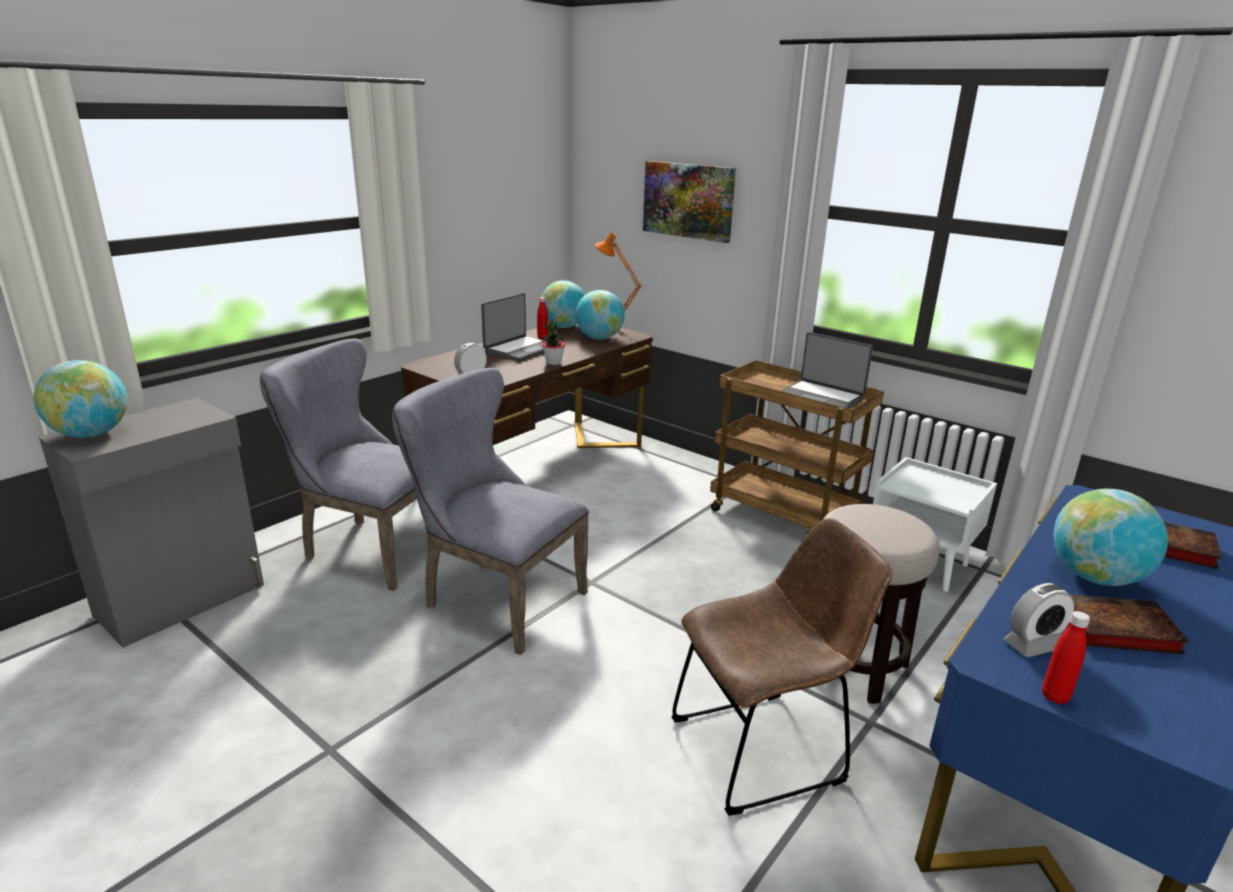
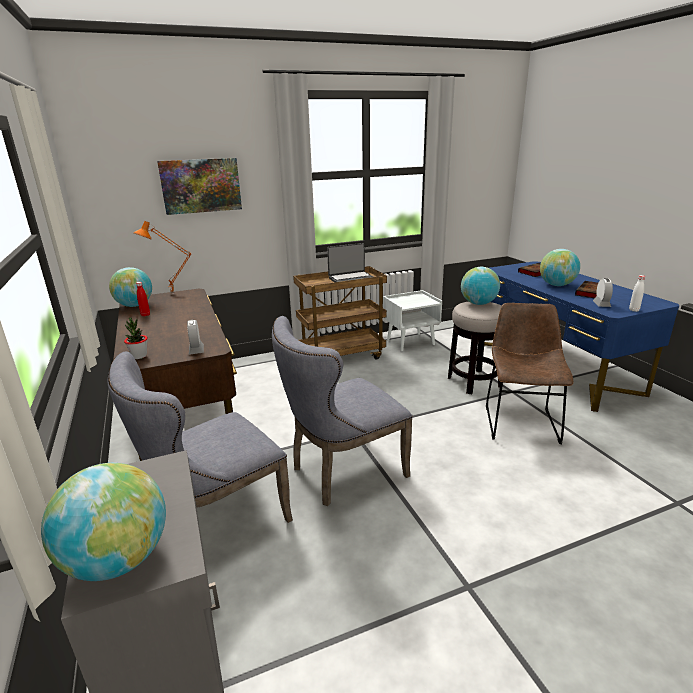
camera: 60 degrees left, 0 degrees up
laptop [481,293,546,362] -> none
potted plant [542,320,565,365] -> potted plant moved to [124,317,148,359]
globe [576,290,625,340] -> globe moved to [461,267,500,305]
red bottle [1042,611,1090,704] -> white bottle [629,275,645,312]

